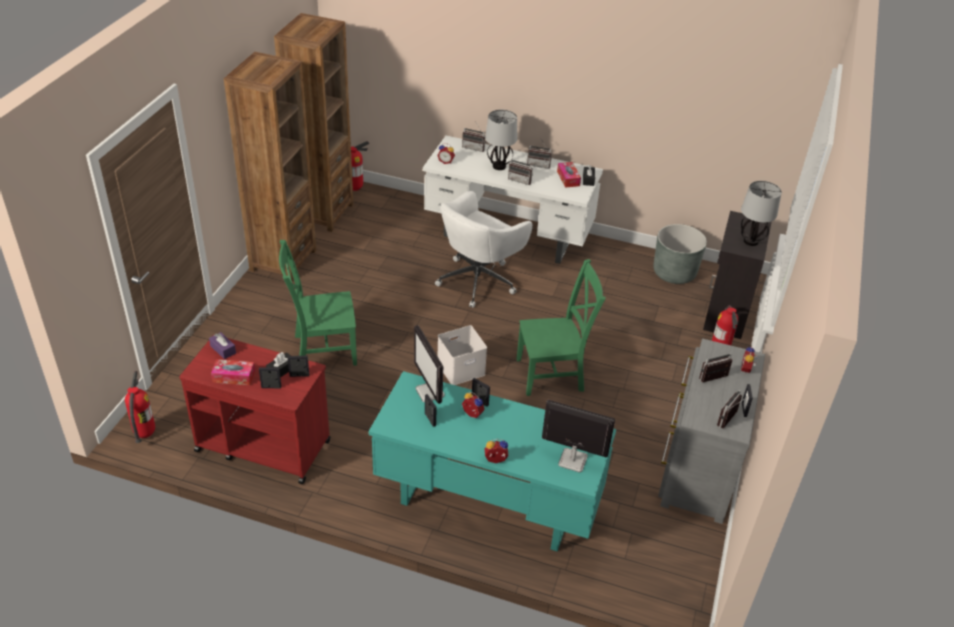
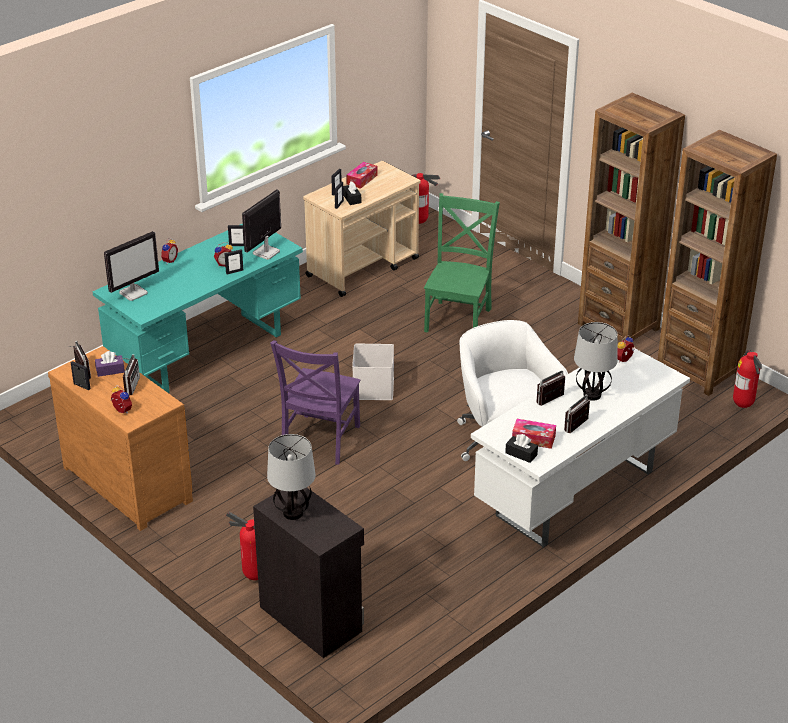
camera: 120 degrees right, 5 degrees down
red cart [179,335,331,484] -> beige cart [303,161,421,297]
purple tissue box [209,332,236,359] -> purple tissue box moved to [95,351,125,377]
monitor [414,325,445,404] -> monitor turned 60 degrees counterclockwise [242,190,281,260]
radio [462,121,486,152] -> none
green chair [517,259,606,396] -> purple chair [270,340,361,464]
grey planter [653,224,707,284] -> none
grey dresser [658,339,765,524] -> brown dresser [48,346,193,531]

